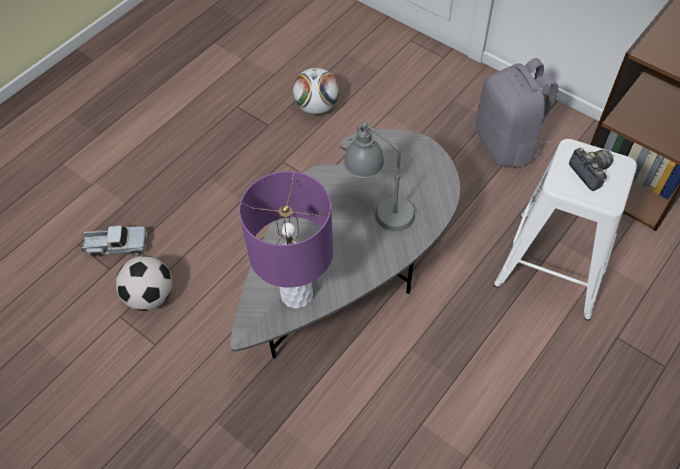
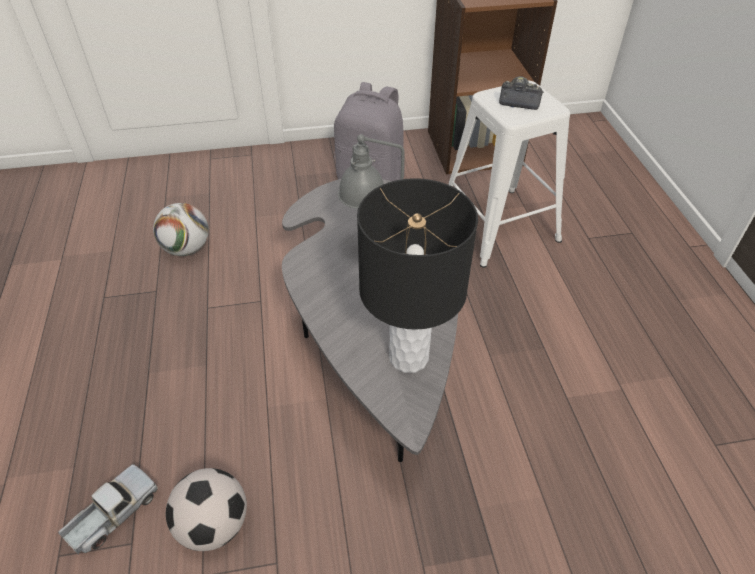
camera: 50 degrees left, 10 degrees down
purple table lamp [239,171,333,309] -> black table lamp [357,178,478,373]

